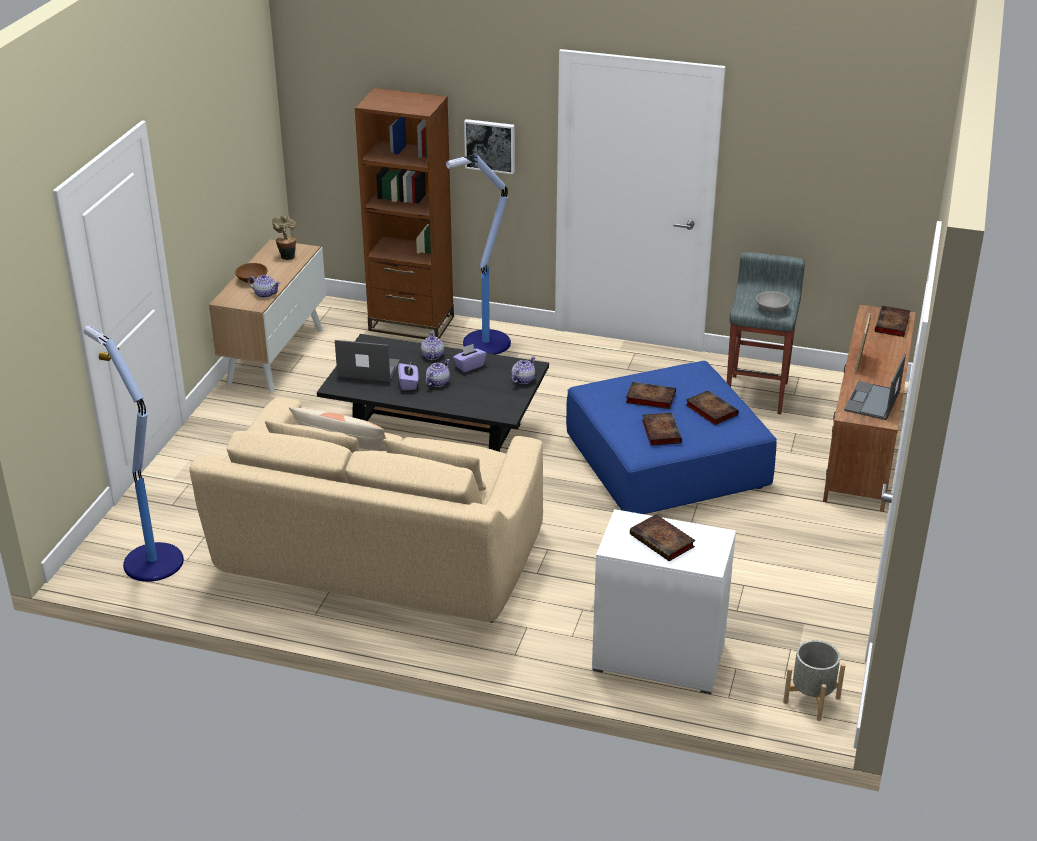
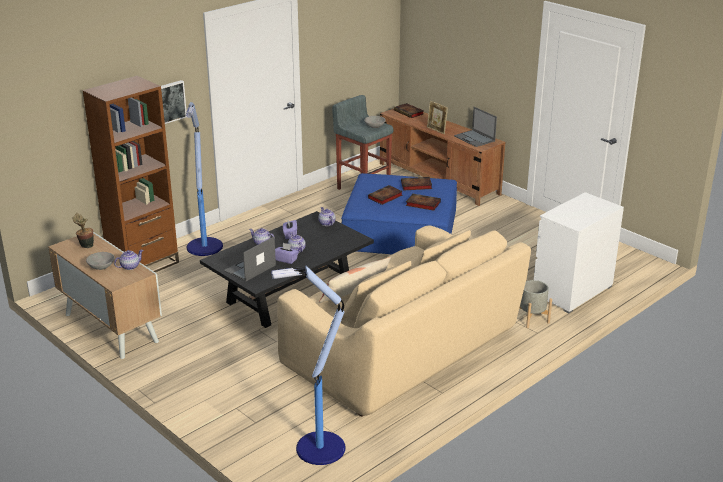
camera: 60 degrees left, 5 degrees down
brown bowl [235,263,267,283] -> grey bowl [86,252,115,270]
book [630,514,695,561] -> none
grey planter [783,640,846,721] -> grey planter moved to [519,280,552,328]

